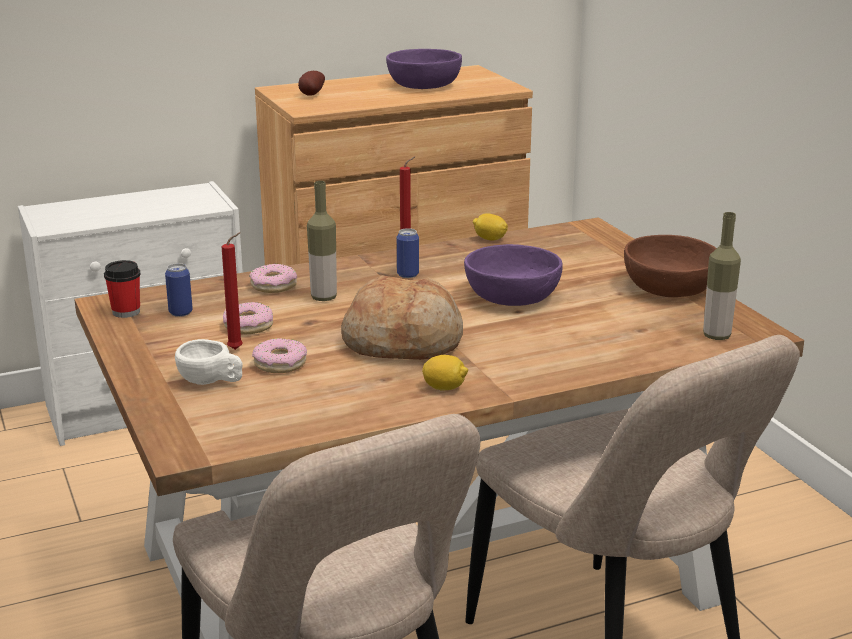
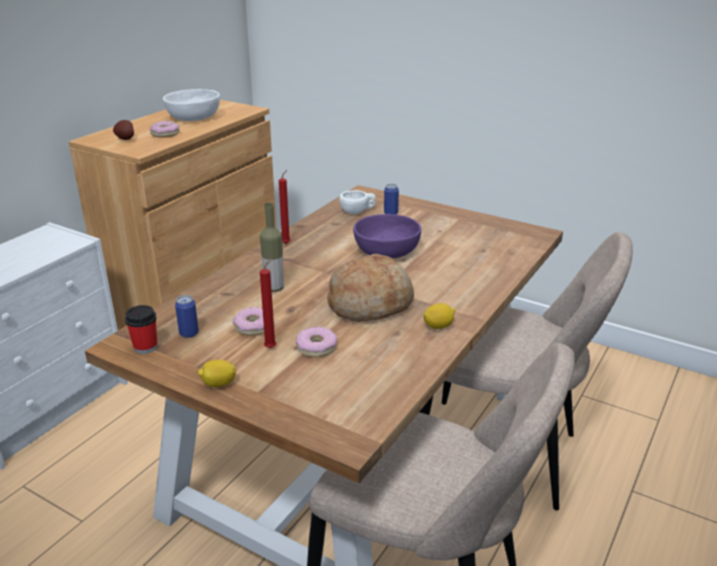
camera: 35 degrees left, 5 degrees up
white cup [175,339,243,385] -> white cup moved to [339,190,376,214]
donut [249,264,297,293] -> donut moved to [150,121,180,138]
purple bowl [386,49,462,89] -> white bowl [163,89,220,121]
can [397,228,419,278] -> can moved to [384,184,399,215]
lemon [473,213,508,241] -> lemon moved to [198,360,237,387]
brown bowl [624,235,717,297] -> none
bottle [703,212,741,340] -> none

